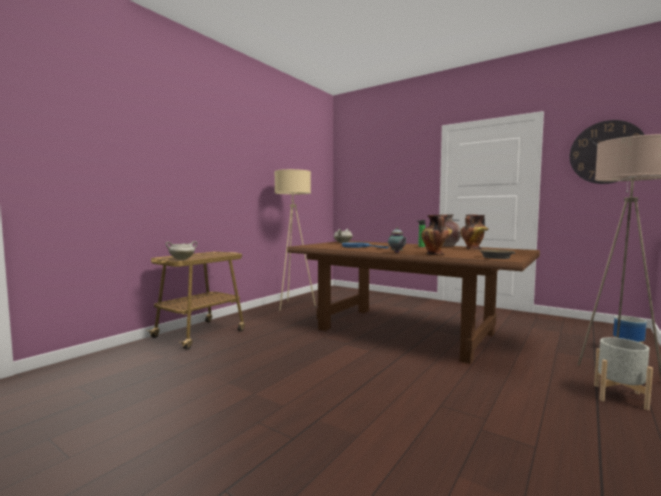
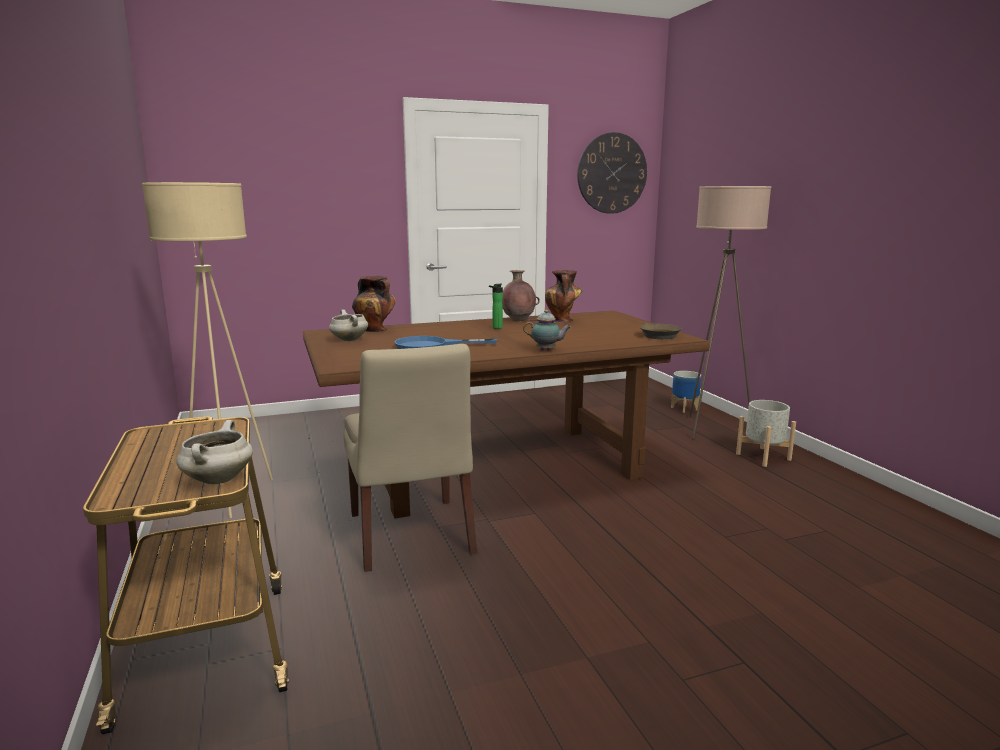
camera: 55 degrees left, 10 degrees up
vase [422,215,452,255] -> vase moved to [352,276,396,332]
none -> beige chair [344,344,477,572]

